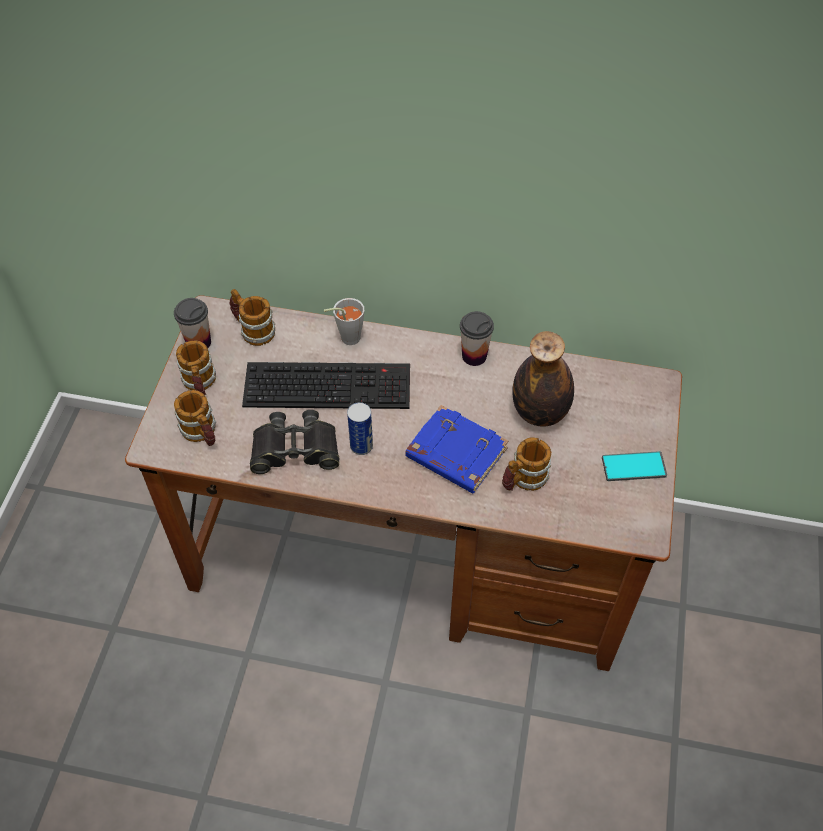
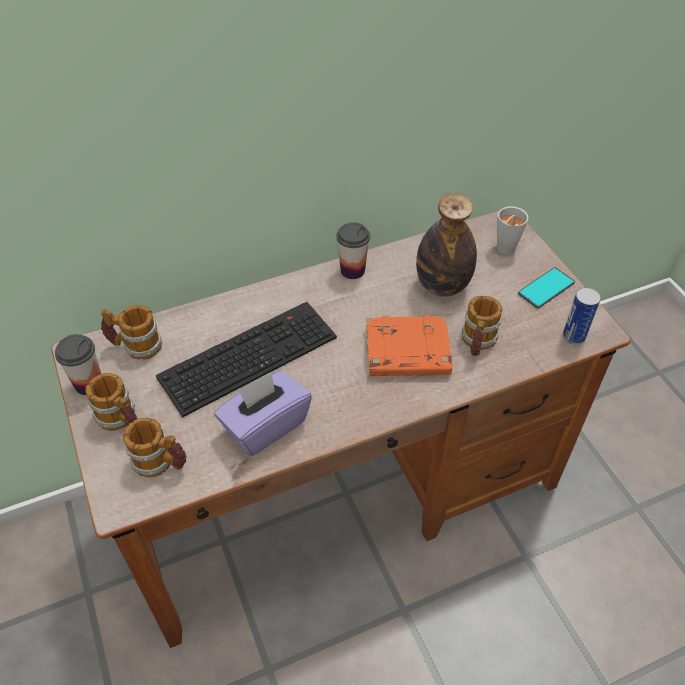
camera: 35 degrees left, 5 degrees down
black binoculars [250,410,339,474] -> purple tissue box [214,371,312,456]
grey cup [324,298,364,345] -> grey cup moved to [497,206,529,254]
can [347,402,373,455] -> can moved to [563,287,601,345]
blue book [405,405,508,493] -> orange book [366,315,452,376]

